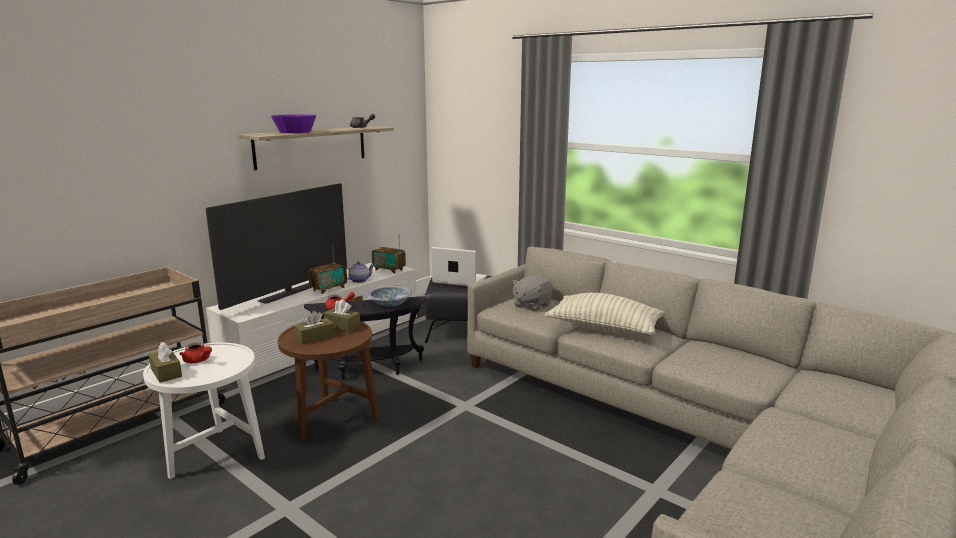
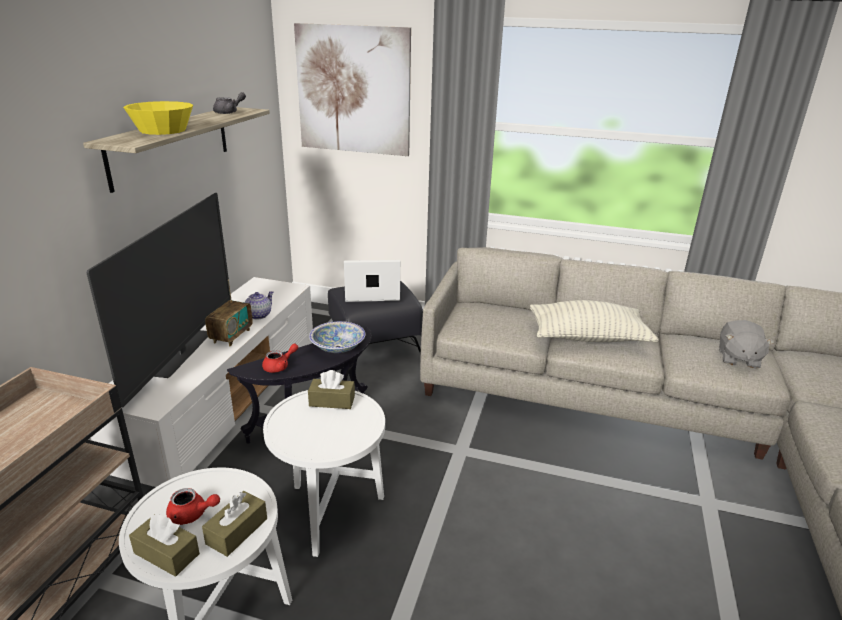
camera: 25 degrees left, 10 degrees up
purple bowl [271,114,317,133] -> yellow bowl [123,101,193,135]
brown side table [278,322,379,440] -> white side table [263,390,385,557]
brown tissue box [294,311,334,345] -> brown tissue box moved to [202,491,267,557]
radio [372,239,406,274] -> none
grey plush toy [512,274,553,311] -> grey plush toy moved to [719,320,774,369]
none -> picture [294,23,411,156]

